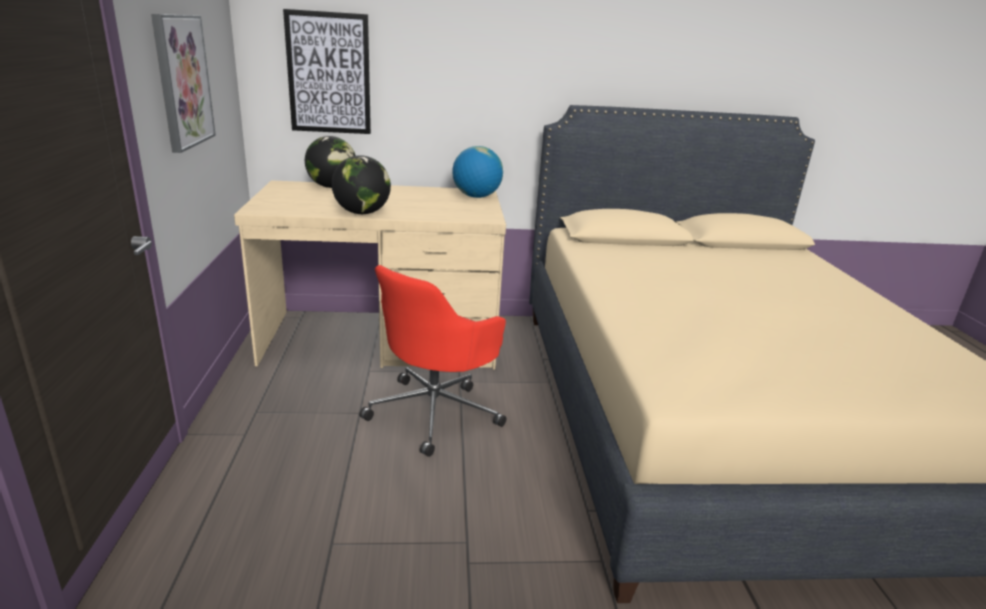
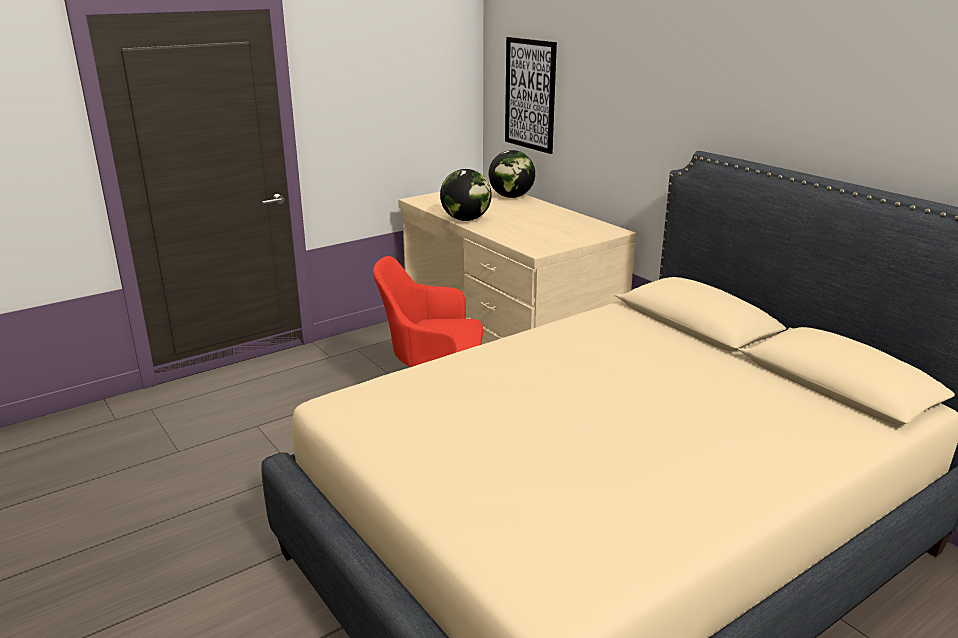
camera: 60 degrees right, 0 degrees up
picture [151,14,216,153] -> none
globe [452,146,503,198] -> none

